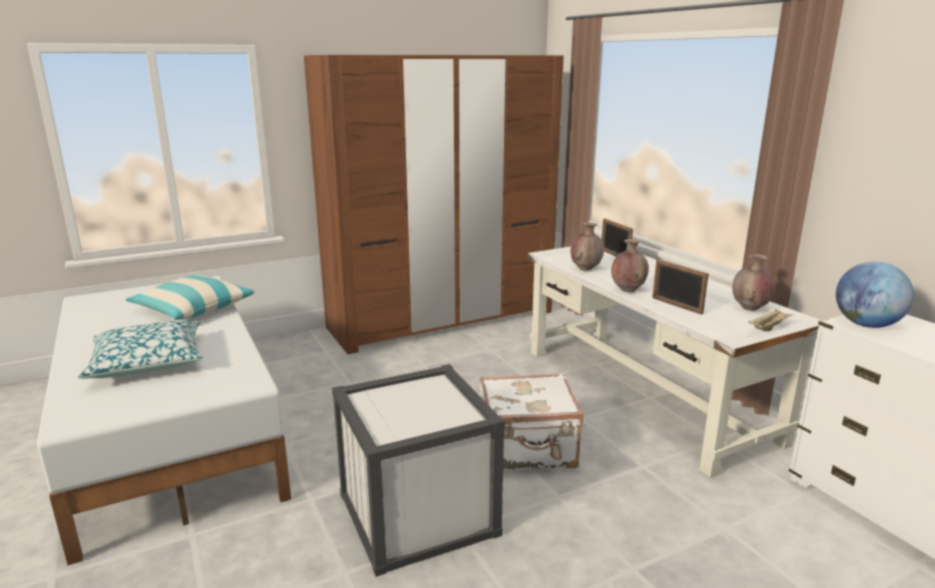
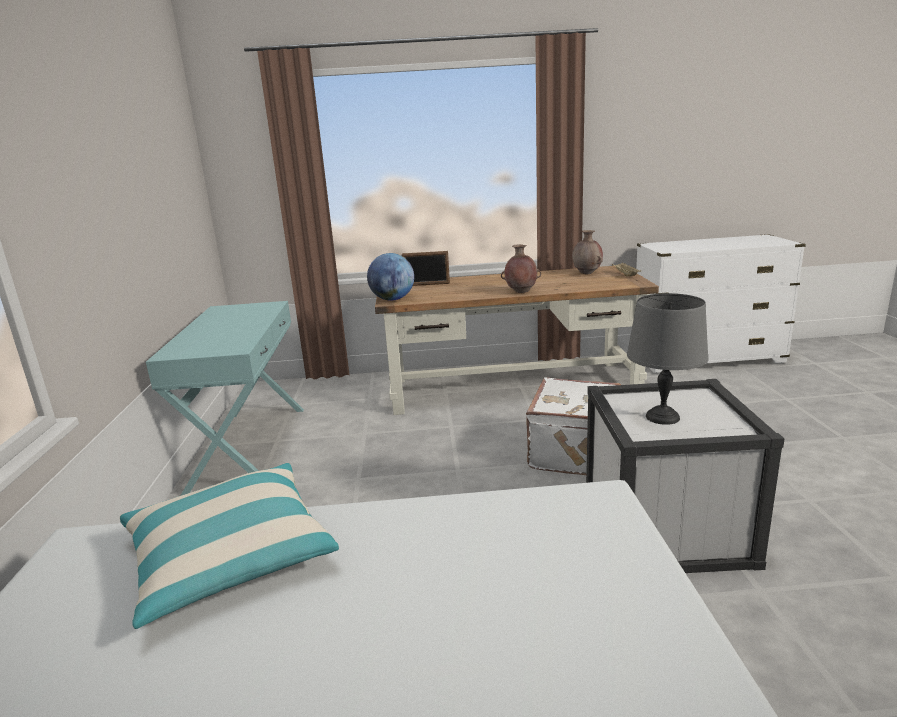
camera: 65 degrees left, 0 degrees up
pillow [78,321,203,379] -> none
brown wardrobe [304,55,564,354] -> turquoise console table [146,301,304,496]
white desk [528,246,820,478] -> brown desk [375,266,659,415]
brown vase [571,222,604,271] -> none
picture frame [652,259,709,315] -> none
globe [836,262,914,328] -> globe moved to [367,253,414,301]
none -> grey table lamp [627,293,709,425]

